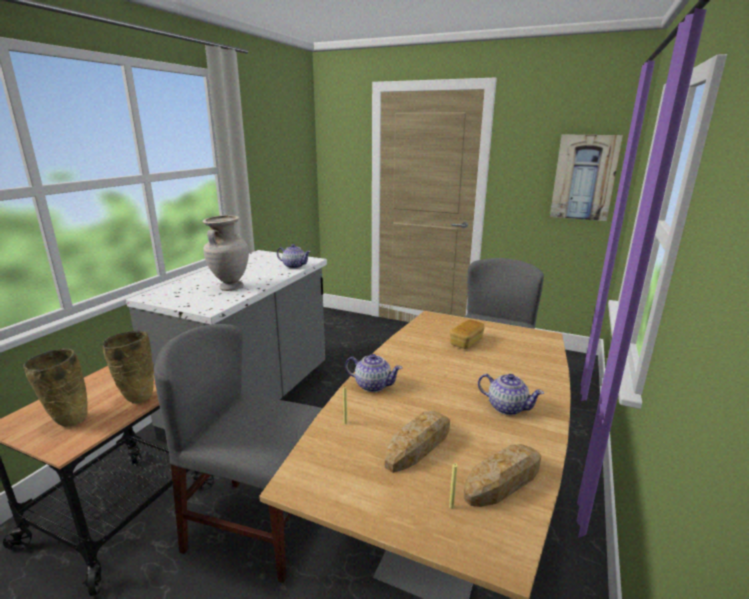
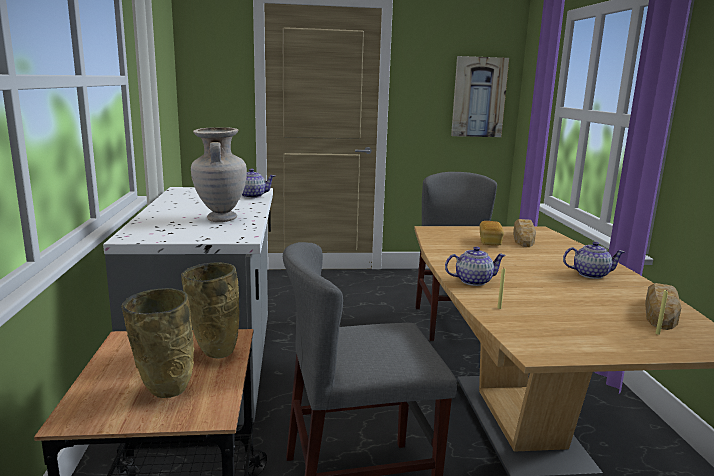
camera: 30 degrees left, 5 degrees down
bread [385,411,450,473] -> bread moved to [513,219,536,247]

